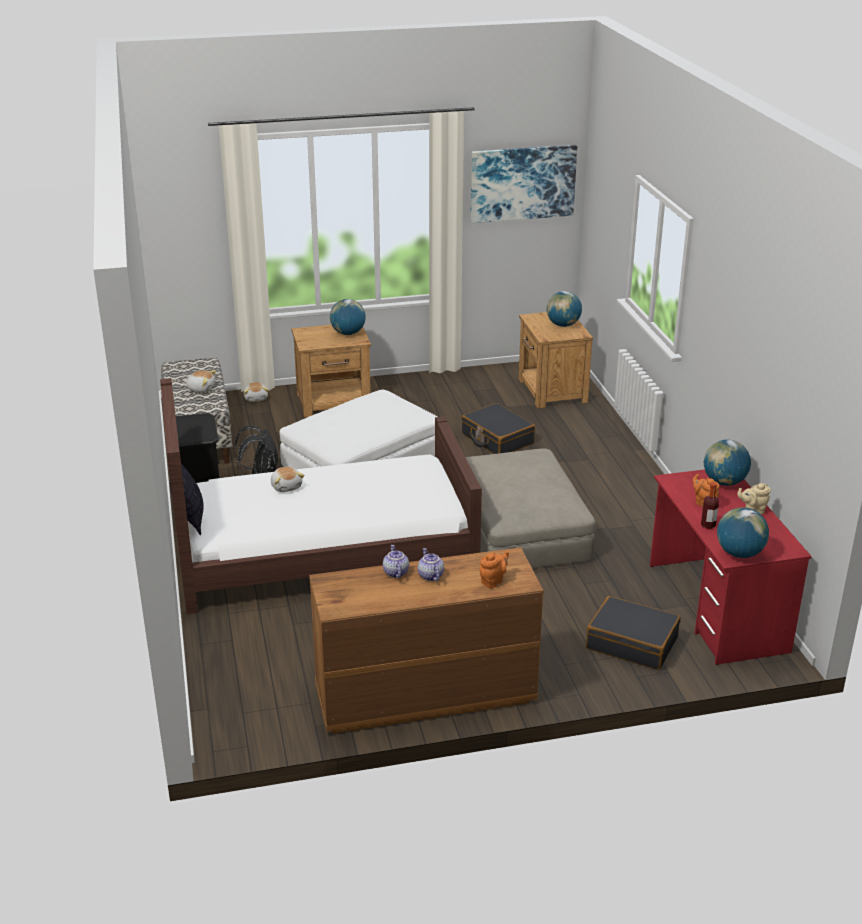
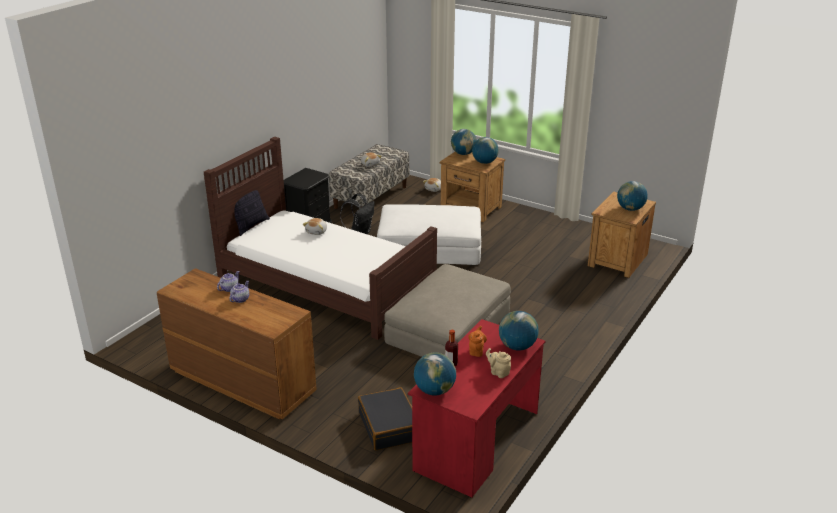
camera: 45 degrees right, 0 degrees up
black suitcase [461,403,535,454] -> none
picture [470,145,577,223] -> none
orange teapot [479,550,509,588] -> none
none -> globe [451,129,477,155]

